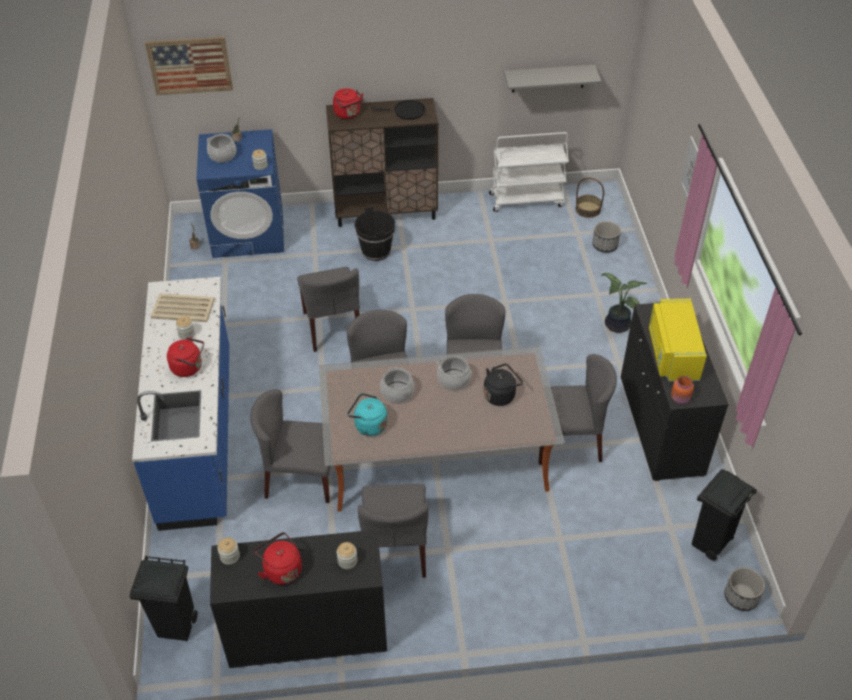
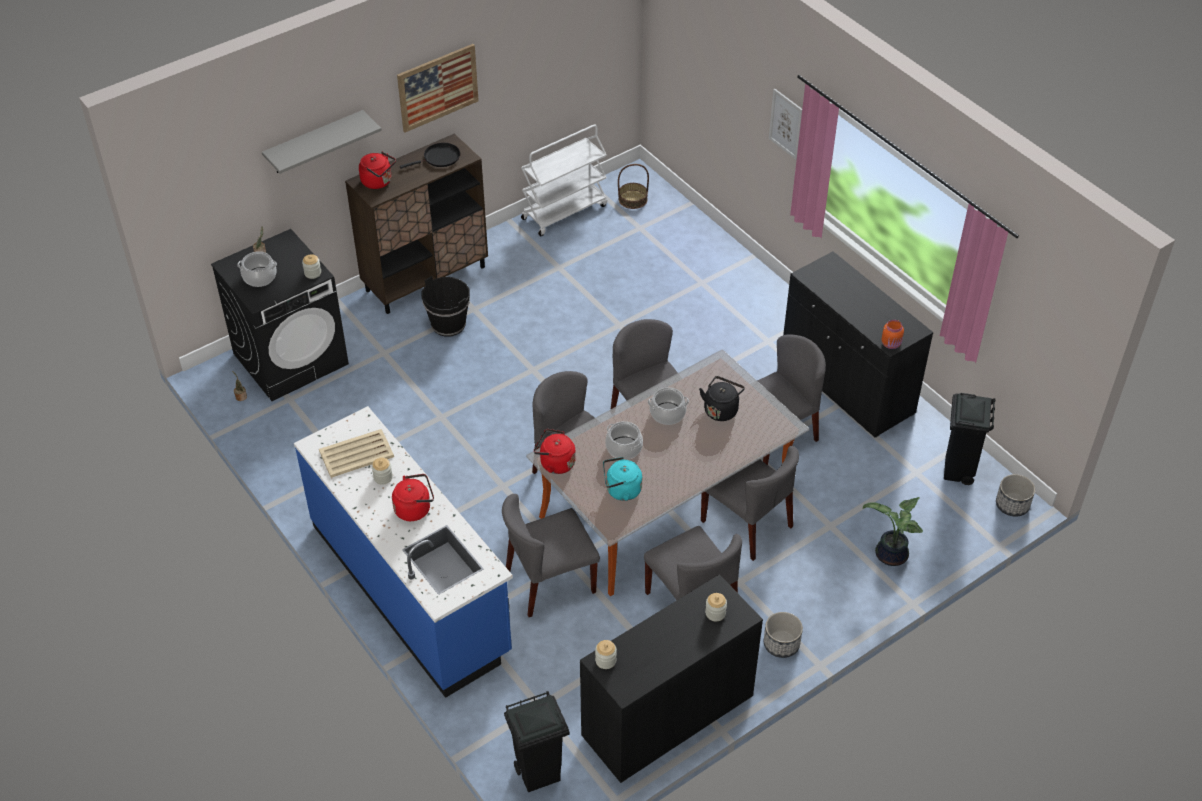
camera: 30 degrees left, 0 degrees up
picture [145,36,233,95] -> picture moved to [397,44,479,132]
blue washing machine [196,129,284,258] -> black washing machine [211,229,349,401]
red kettle [255,532,302,585] -> red kettle moved to [534,429,576,474]
grey chair [297,267,360,352] -> grey chair moved to [701,446,799,561]
grey shelf [504,65,601,92] -> grey shelf moved to [262,110,382,174]
planter [592,221,621,253] -> planter moved to [764,612,803,658]
potted plant [601,273,647,333] -> potted plant moved to [863,497,923,566]
yellow microwave [649,299,707,382] -> none

